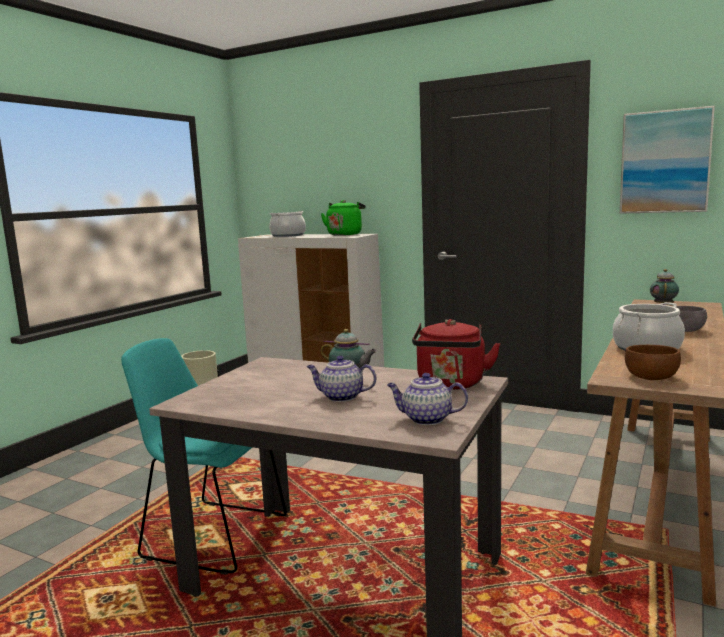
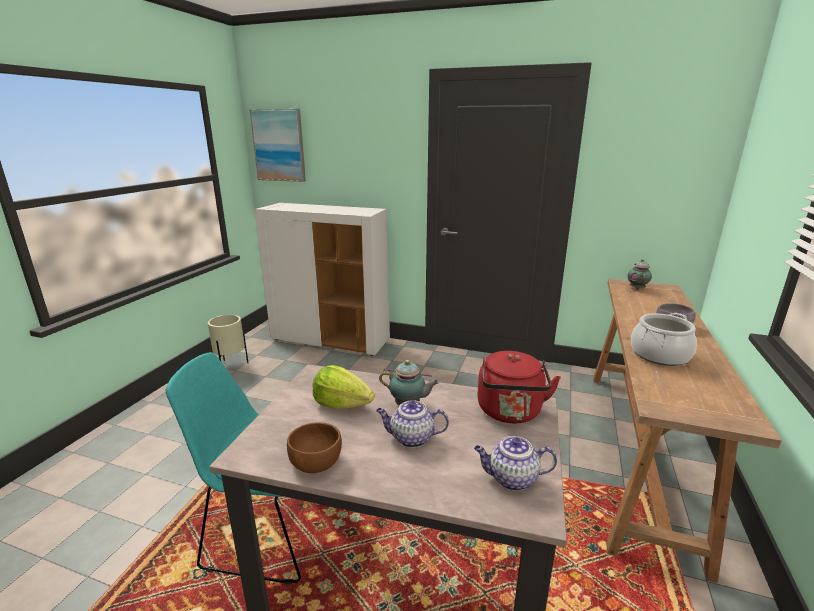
camera: 10 degrees left, 10 degrees up
cooking pot [269,211,306,237] -> none
green kettle [321,200,366,236] -> none
picture [620,106,715,214] -> picture moved to [250,109,306,182]
brown bowl [625,345,681,380] -> brown bowl moved to [287,422,342,473]
none -> lettuce [312,365,374,409]

